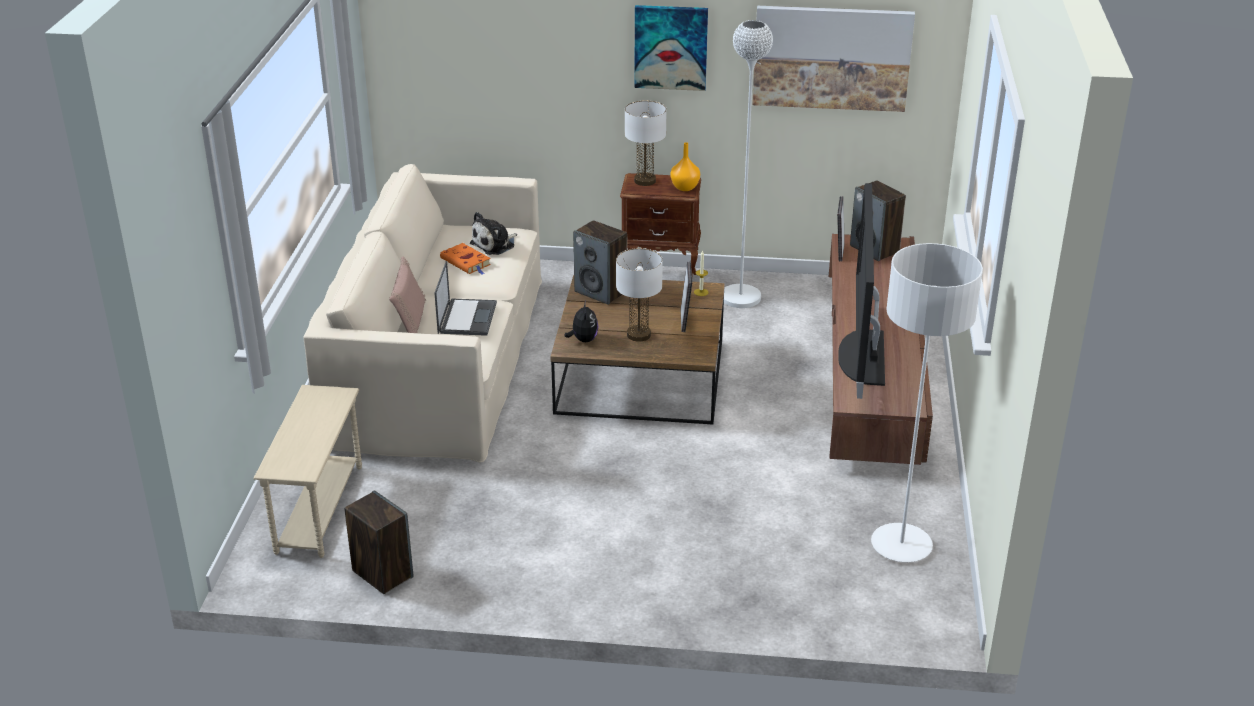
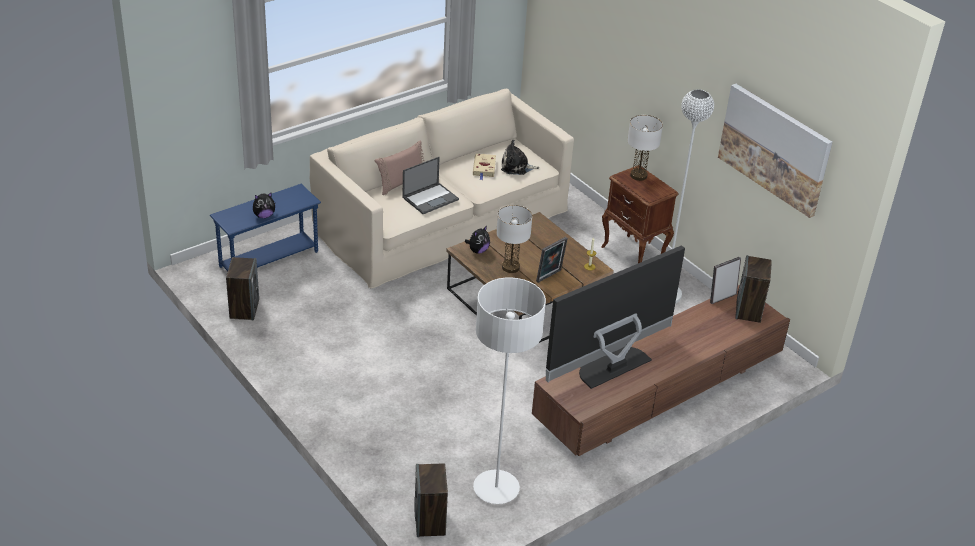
camera: 45 degrees right, 5 degrees up
beige side table [253,384,362,558] -> blue side table [210,184,321,271]
orange book [440,243,491,274] -> beige book [473,153,496,180]
speaker [573,220,627,305] -> speaker moved to [414,463,448,537]
picture [635,5,708,91] -> none
orange vase [670,143,700,191] -> none
none -> plush toy [253,192,275,218]

